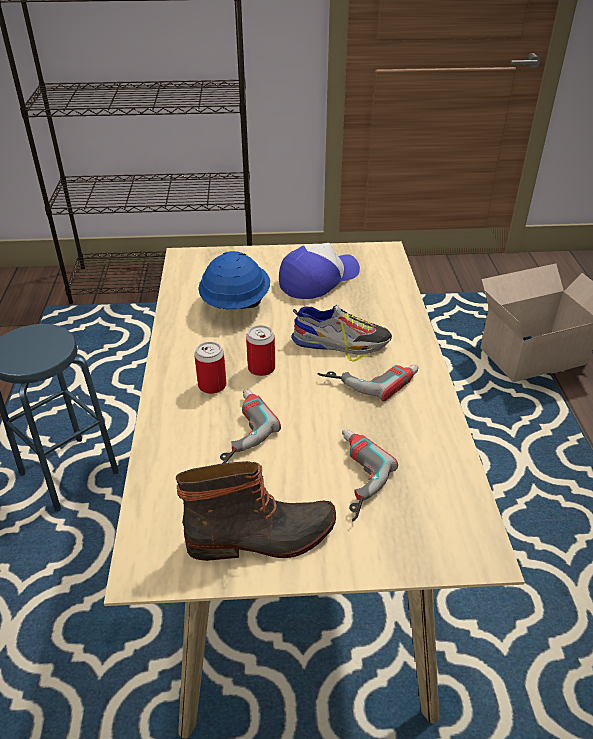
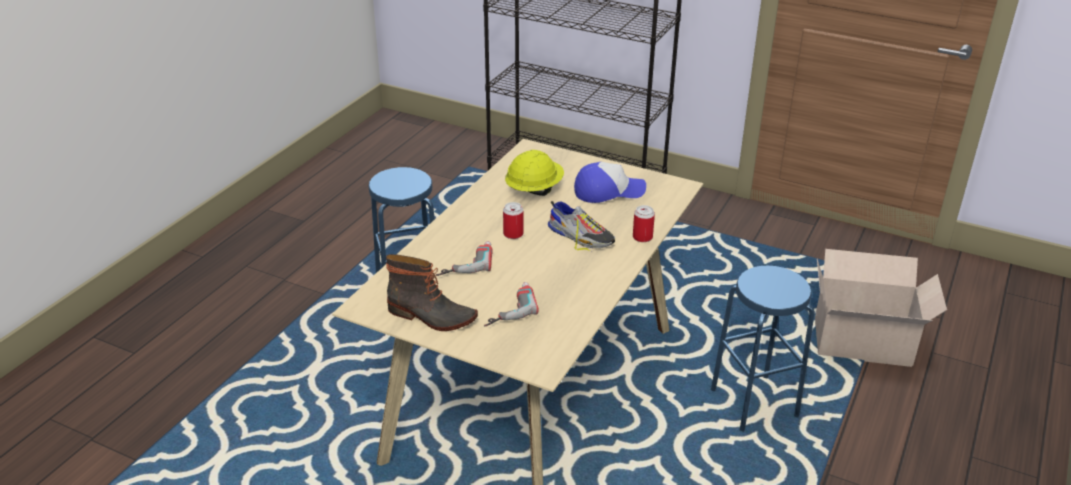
camera: 30 degrees right, 5 degrees down
can [194,342,227,394] -> can moved to [633,205,655,242]
blue hard hat [198,251,270,309] -> yellow hard hat [505,150,564,196]
power drill [318,365,419,401] -> none
none -> blue stool [711,266,815,432]

